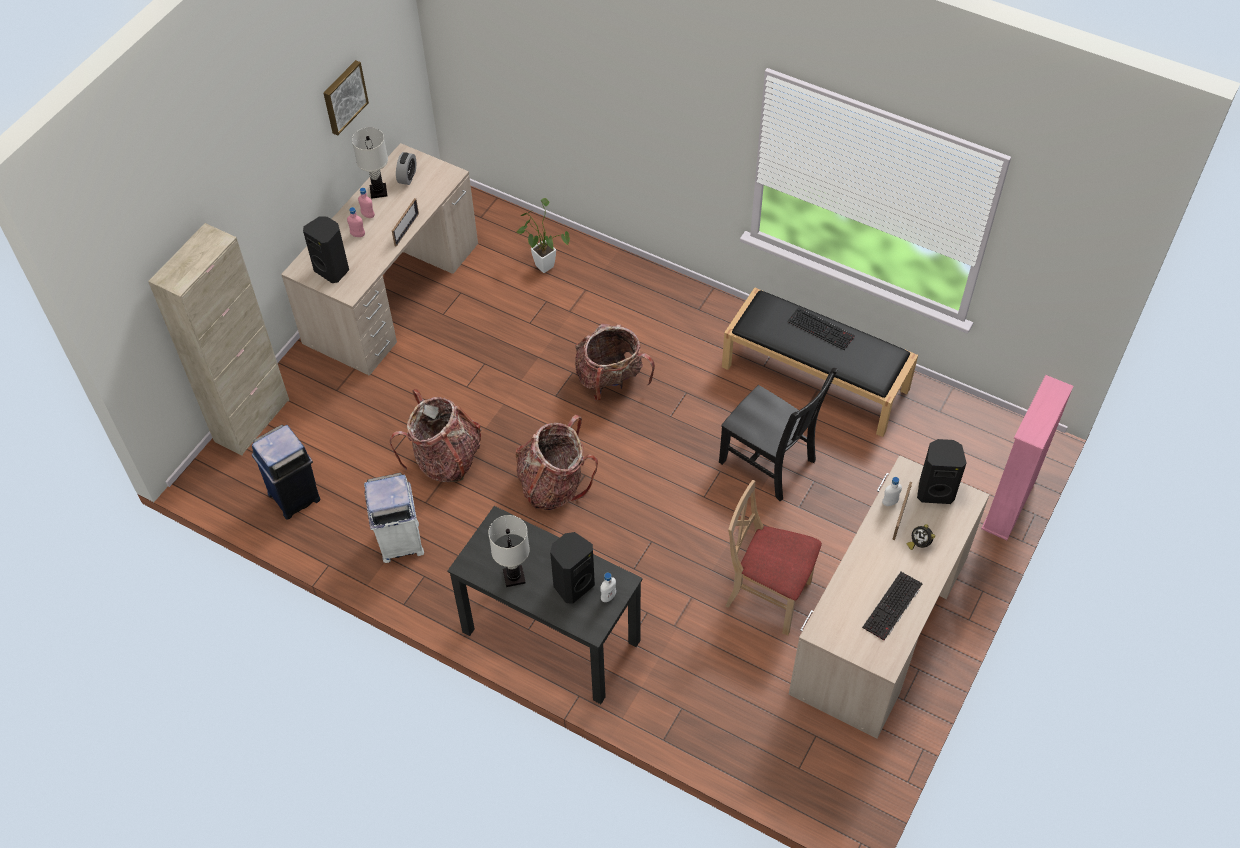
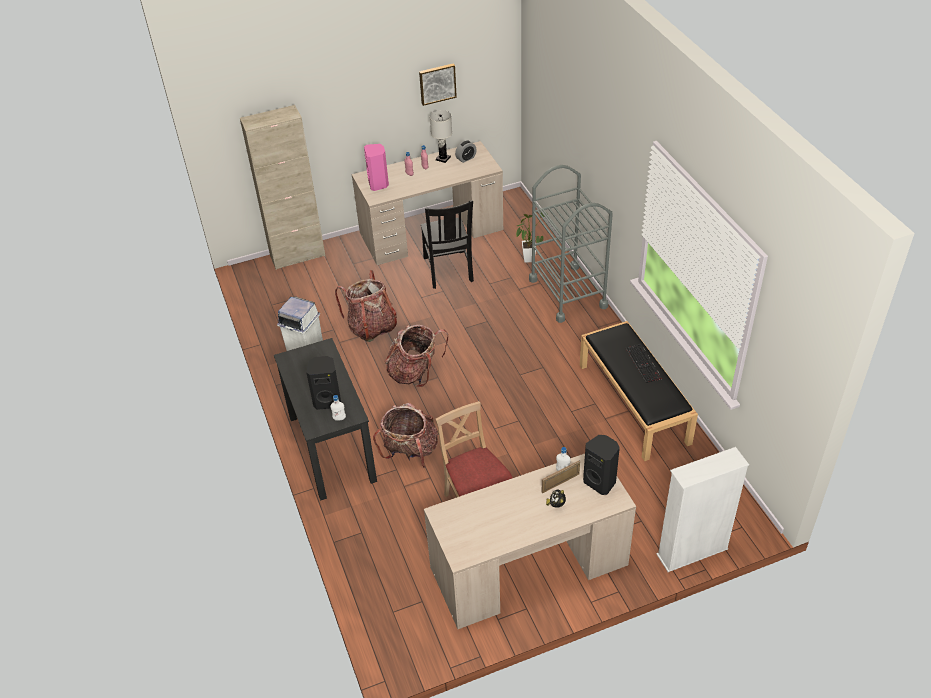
camera: 40 degrees right, 10 degrees down
blue trash can [252,425,320,520] -> none
black speaker [303,216,349,283] -> pink speaker [364,144,389,191]
picture frame [392,198,419,247] -> none
white table lamp [488,515,530,587] -> none
backpack [575,323,655,401] -> backpack moved to [373,403,438,468]
black chair [719,368,838,501] -> black chair moved to [421,200,474,289]
keyboard [862,572,923,641] -> none
pink bookcase [981,375,1073,540] -> white bookcase [657,447,749,572]
none -> grey cart [529,165,613,323]

